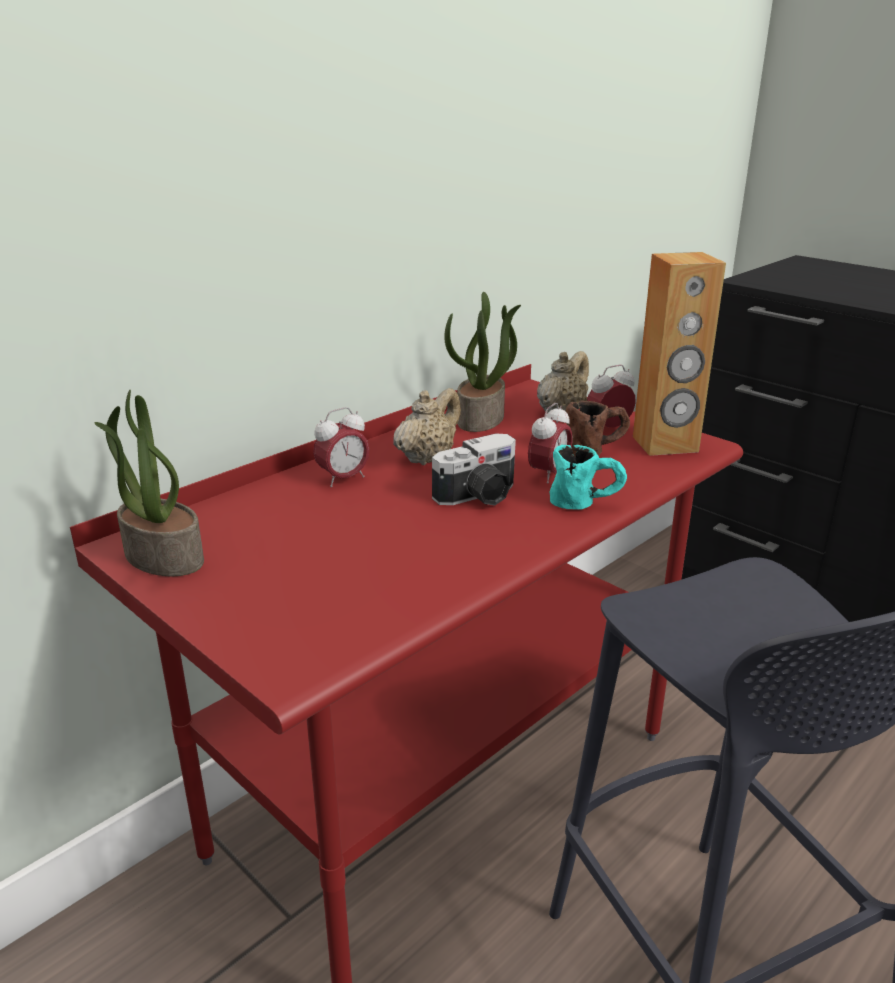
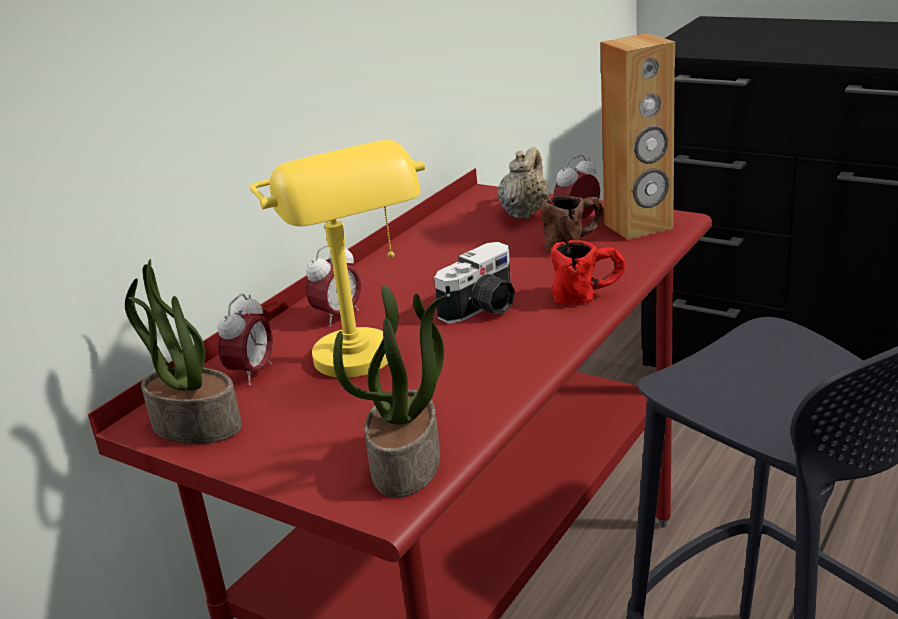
camera: 10 degrees left, 0 degrees up
beige teapot [393,388,461,465] -> none
potted plant [444,292,521,432] -> potted plant moved to [333,285,445,498]
alarm clock [528,403,573,484] -> alarm clock moved to [217,293,273,386]
turquoise mug [550,445,627,510] -> red mug [551,240,626,305]
none -> yellow table lamp [250,140,425,378]

